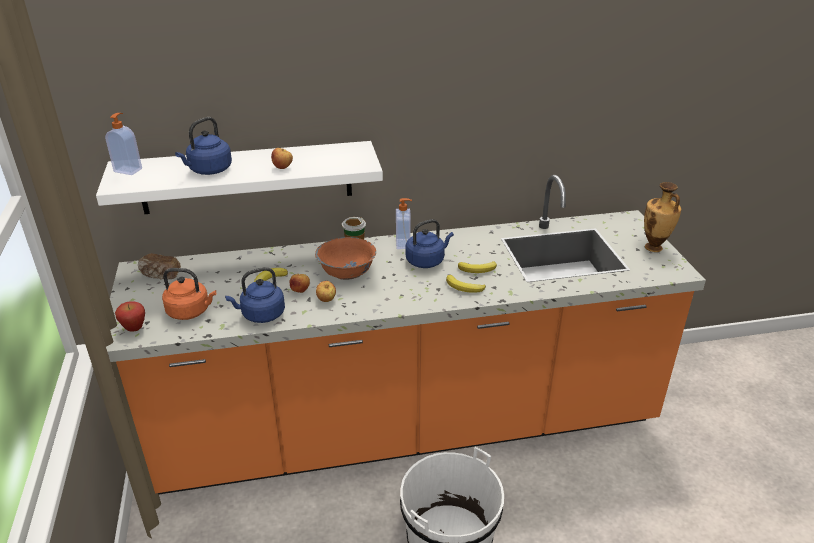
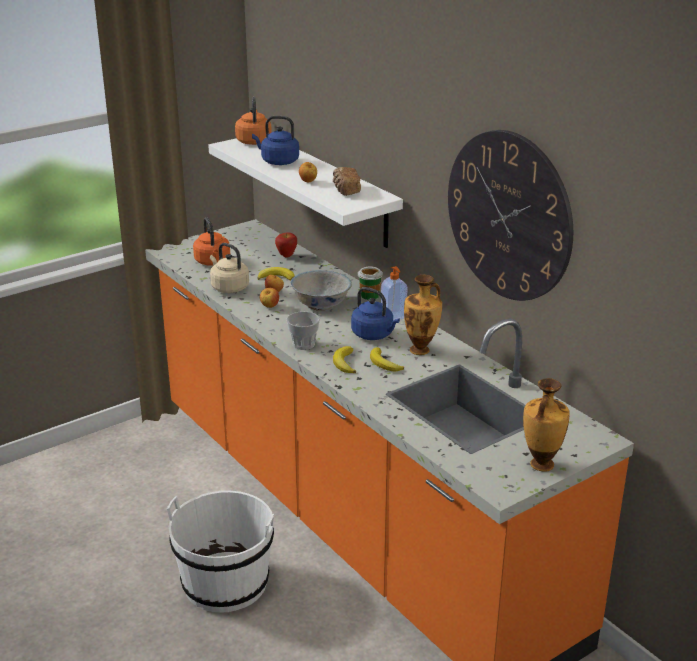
camera: 65 degrees right, 5 degrees down
soap dispenser [105,113,142,175] -> orange kettle [235,97,272,145]
apple [115,301,145,332] -> apple moved to [275,232,297,257]
bread [138,253,181,279] -> bread moved to [333,167,361,196]
blue kettle [225,267,285,323] -> beige kettle [210,243,249,293]
orange bowl [315,237,376,280] -> white bowl [290,270,352,311]
none -> cup [287,311,320,350]
none -> vase [404,275,442,355]
none -> wall clock [448,130,573,301]

